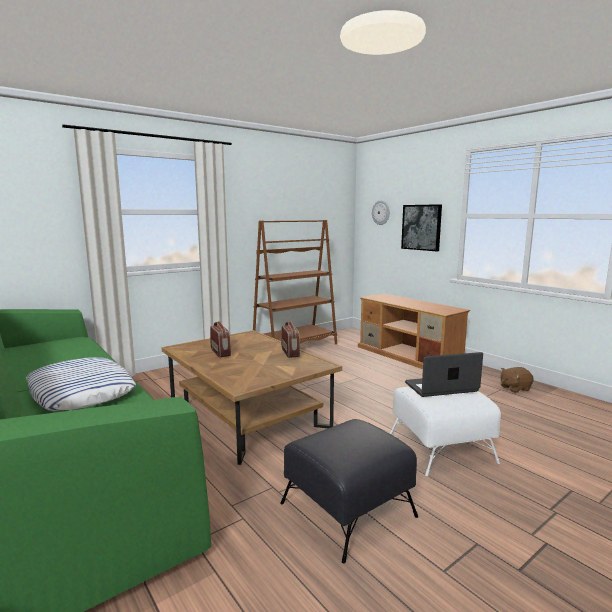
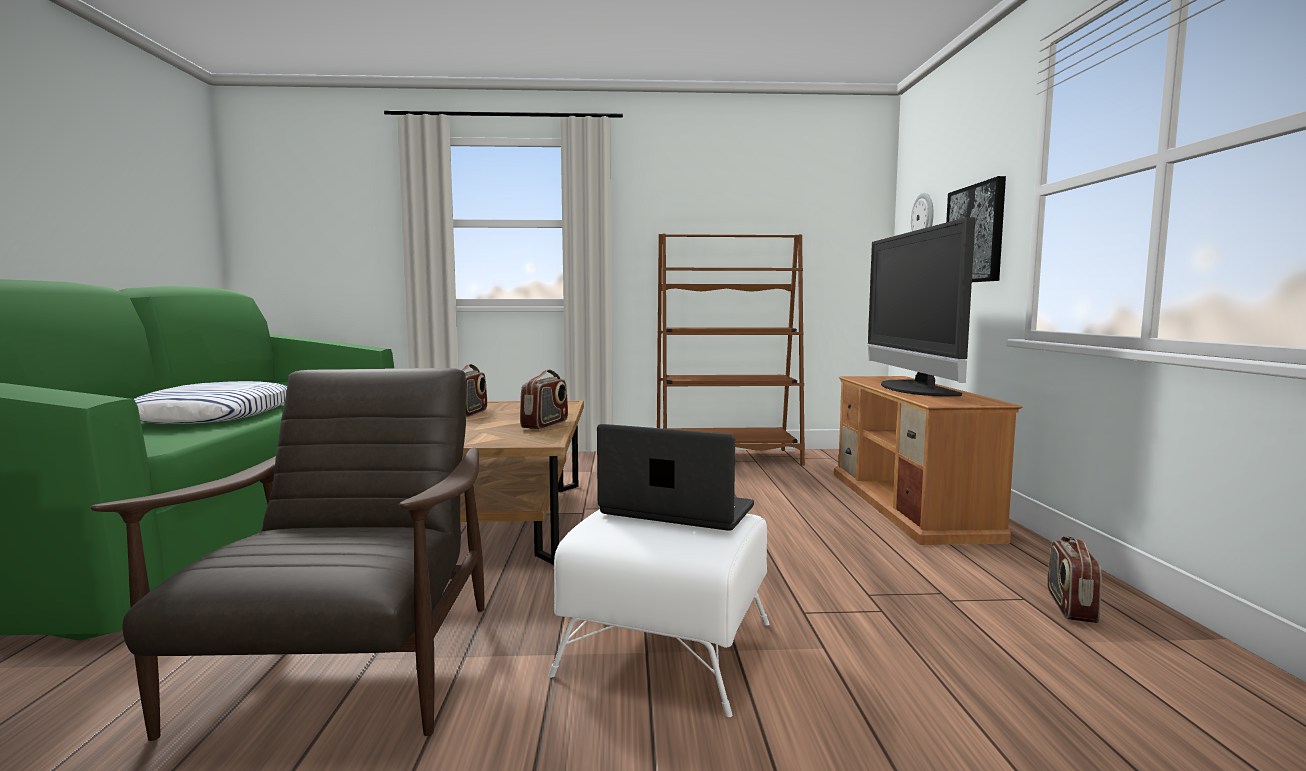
camera: 35 degrees right, 5 degrees down
black ottoman [280,419,418,564] -> brown armchair [90,368,485,741]
brown plush toy [500,367,534,393] -> radio [1047,536,1102,623]
none -> television [868,217,976,396]

